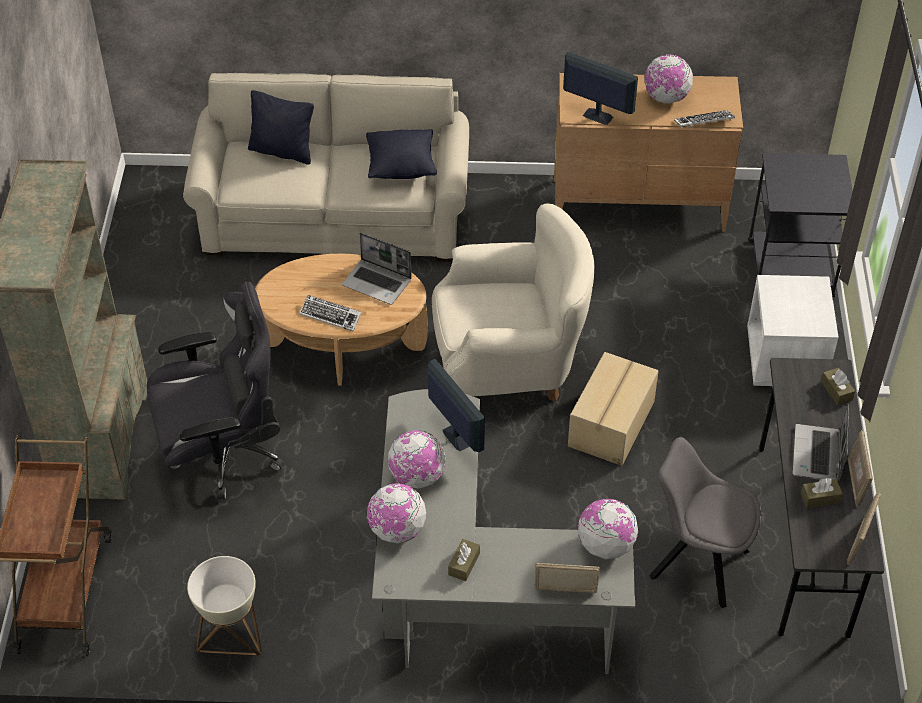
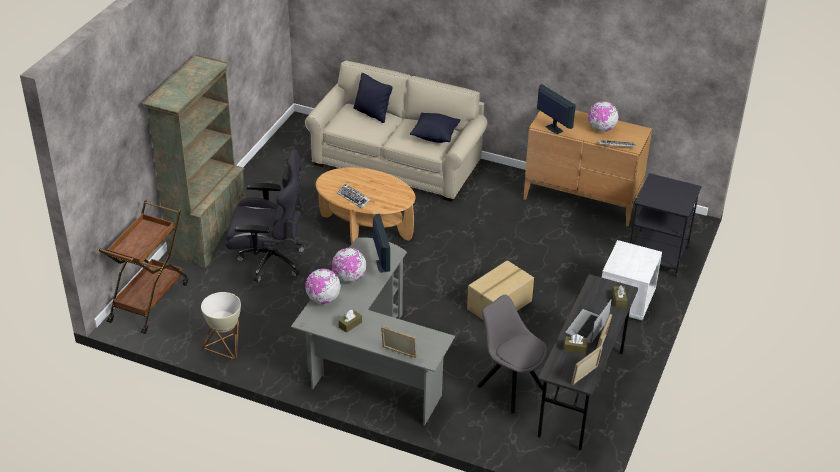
camera: 20 degrees right, 10 degrees down
laptop [342,233,412,305] -> none
beige armchair [432,203,595,401] -> none
globe [578,499,638,559] -> none

